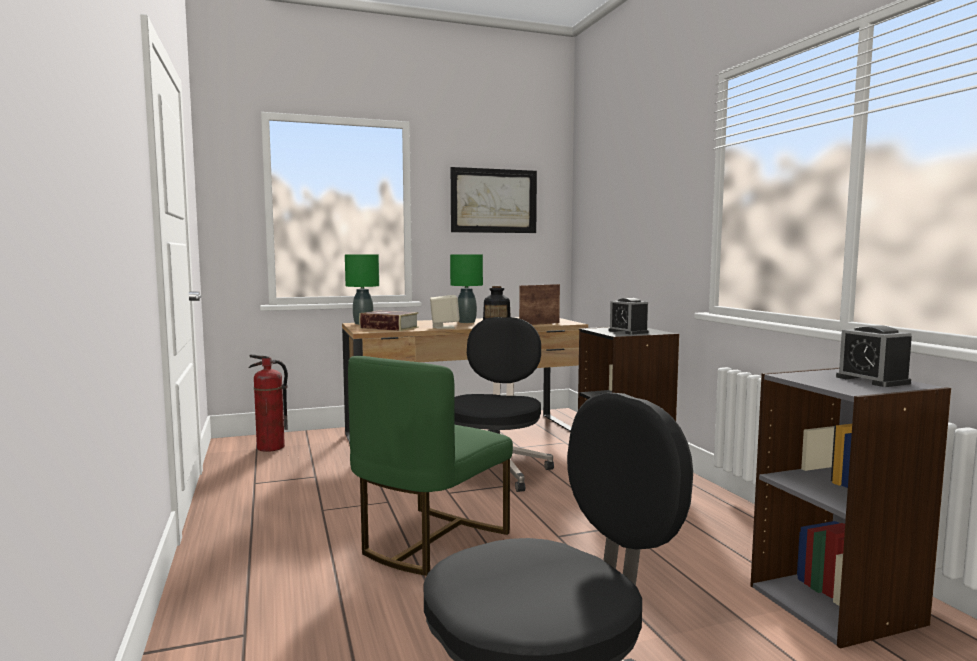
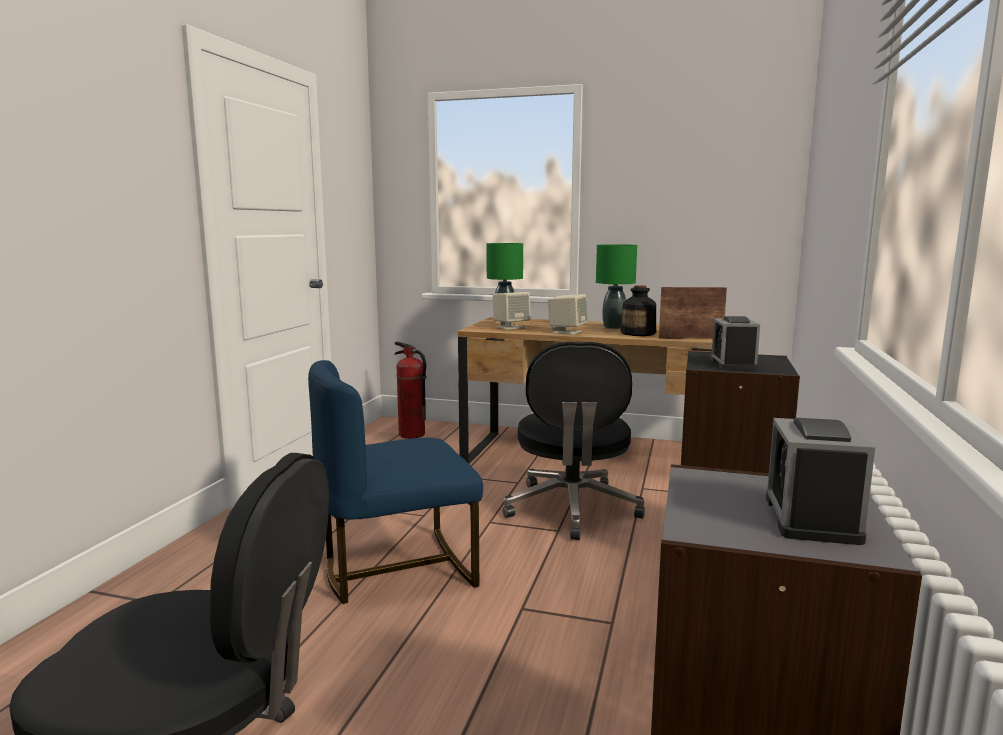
camera: 35 degrees right, 5 degrees up
green chair [348,356,513,576] -> blue chair [308,360,483,604]
book [359,311,419,331] -> beige speaker [493,292,531,330]
picture [451,167,537,233] -> none
black office chair [454,317,554,492] -> black office chair turned 135 degrees clockwise [503,342,645,540]

